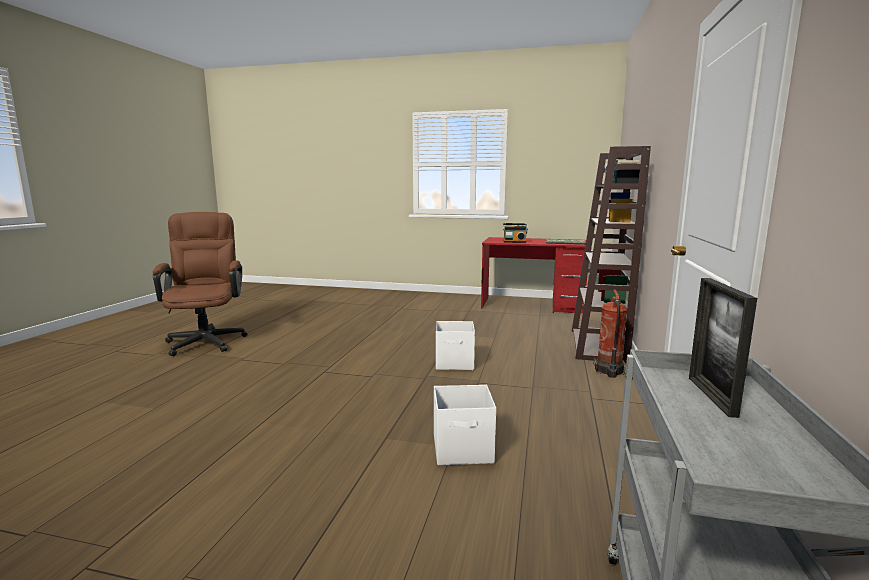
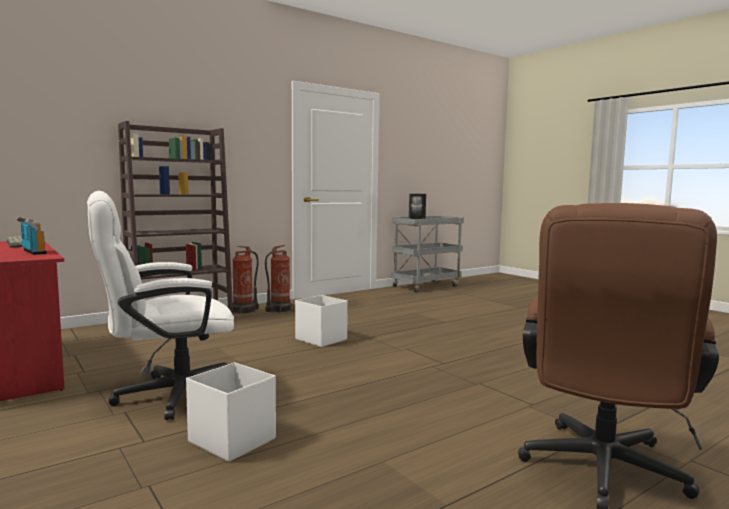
camera: 140 degrees left, 5 degrees down
white storage box [434,385,496,465] -> white storage box moved to [186,362,276,462]
none -> white office chair [87,191,234,420]
none -> fire extinguisher [265,245,294,313]

